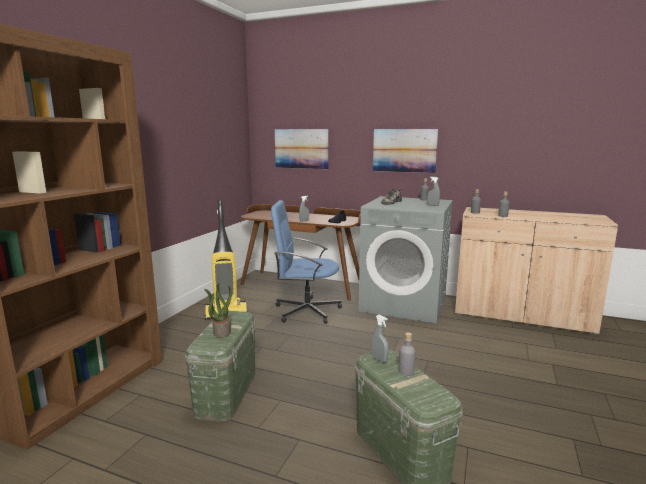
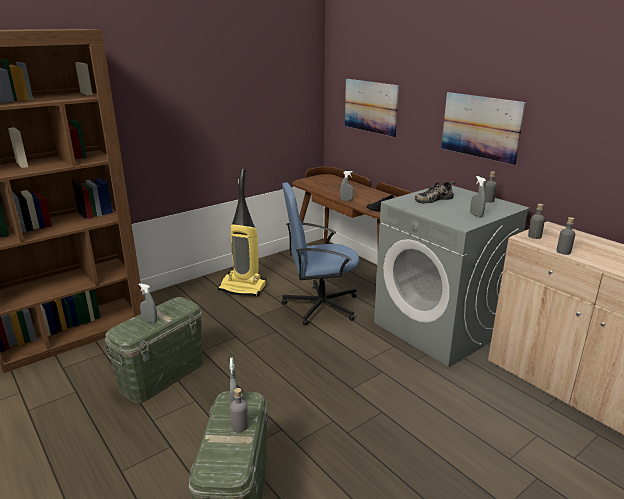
camera: 30 degrees right, 10 degrees up
potted plant [204,283,232,338] -> grey spray bottle [138,284,157,323]
blue office chair [271,200,342,324] -> blue office chair turned 45 degrees counterclockwise [282,182,359,326]

